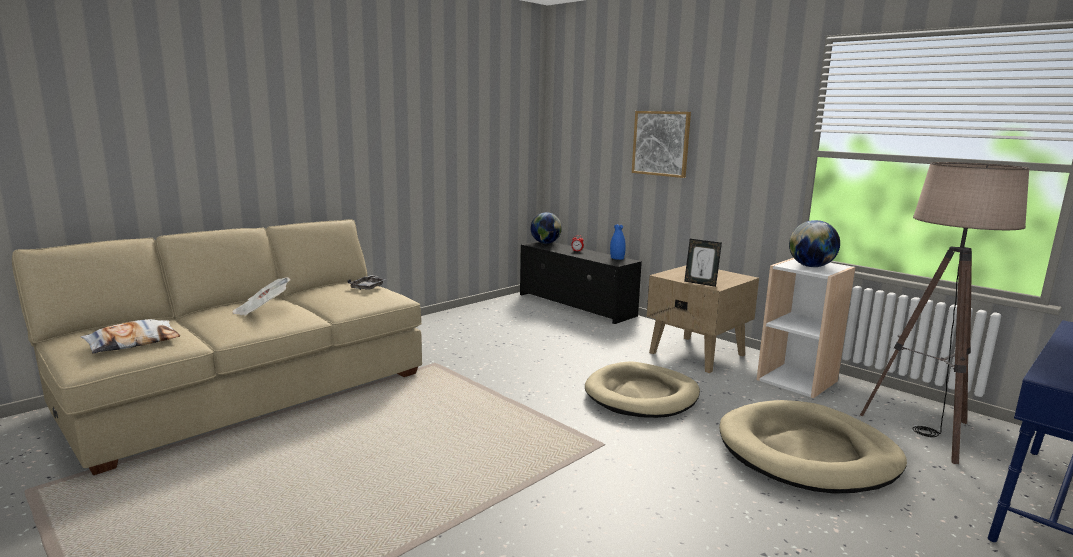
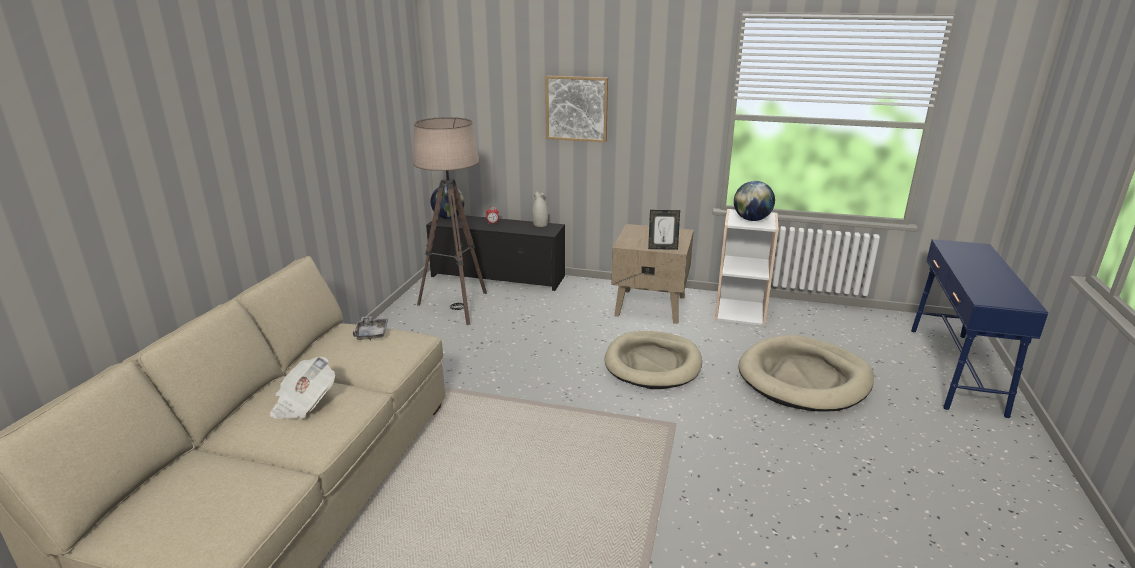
camera: 30 degrees left, 10 degrees up
pillow [81,319,180,354] -> none
blue vase [610,224,626,260] -> white vase [532,192,548,227]
floor lamp [860,162,1030,464] -> floor lamp moved to [413,117,487,325]

